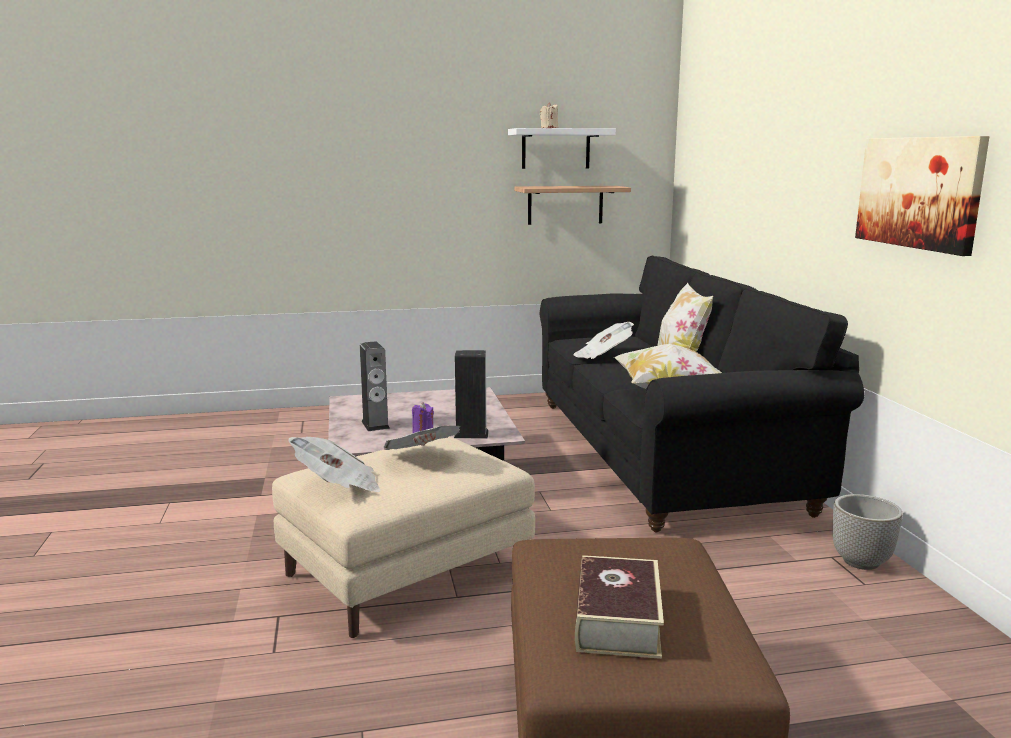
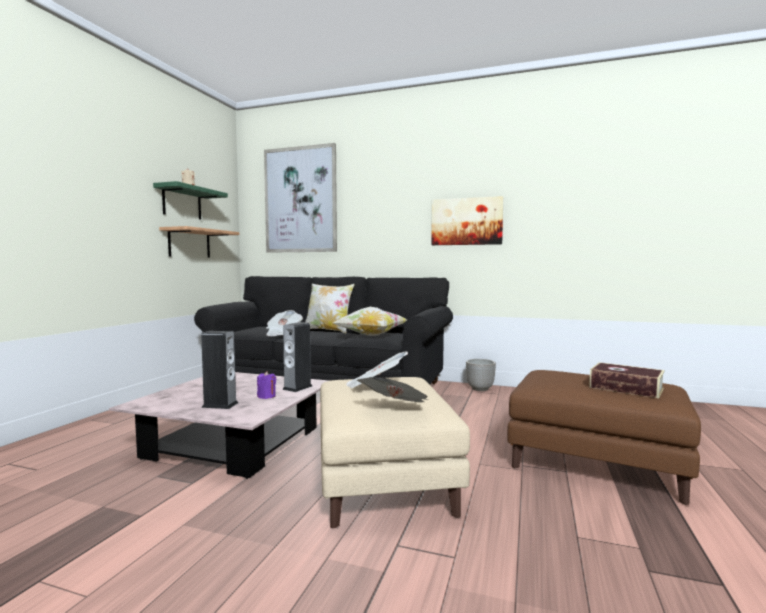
camera: 60 degrees left, 10 degrees down
white shelf [508,128,616,169] -> green shelf [153,181,228,220]
none -> picture [264,143,337,253]

